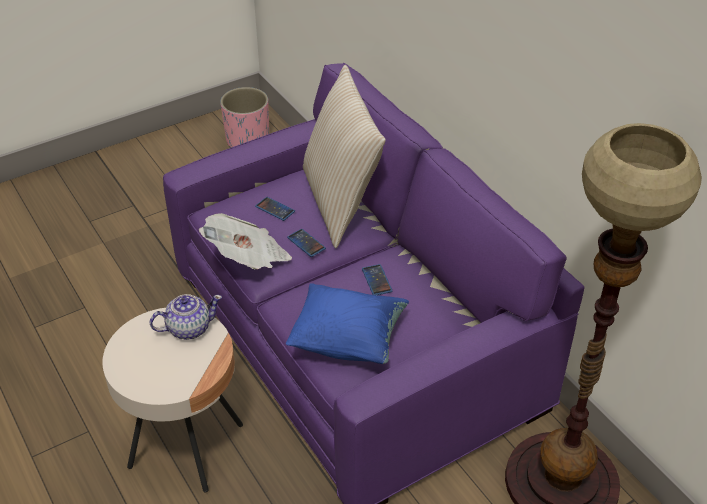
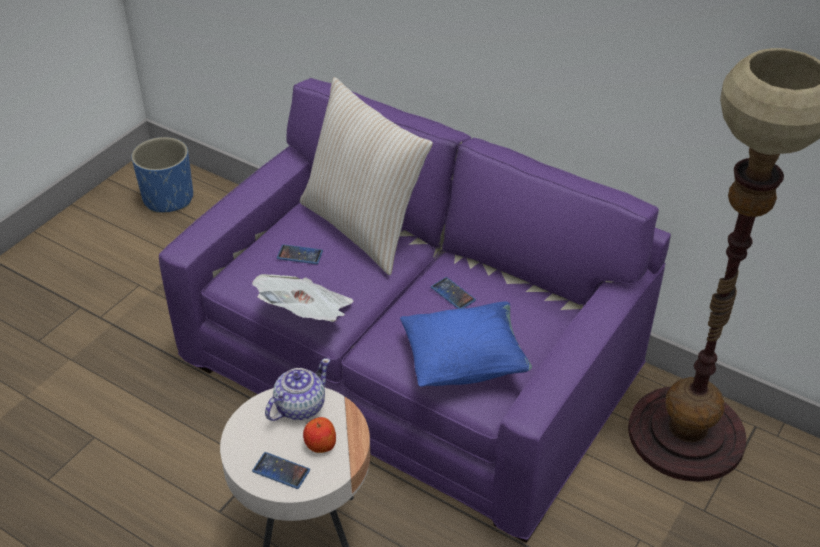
camera: 25 degrees left, 0 degrees up
pink planter [220,87,269,148] -> blue planter [132,137,193,213]
phone [287,229,326,257] -> phone moved to [252,452,310,489]
none -> apple [303,417,336,453]

